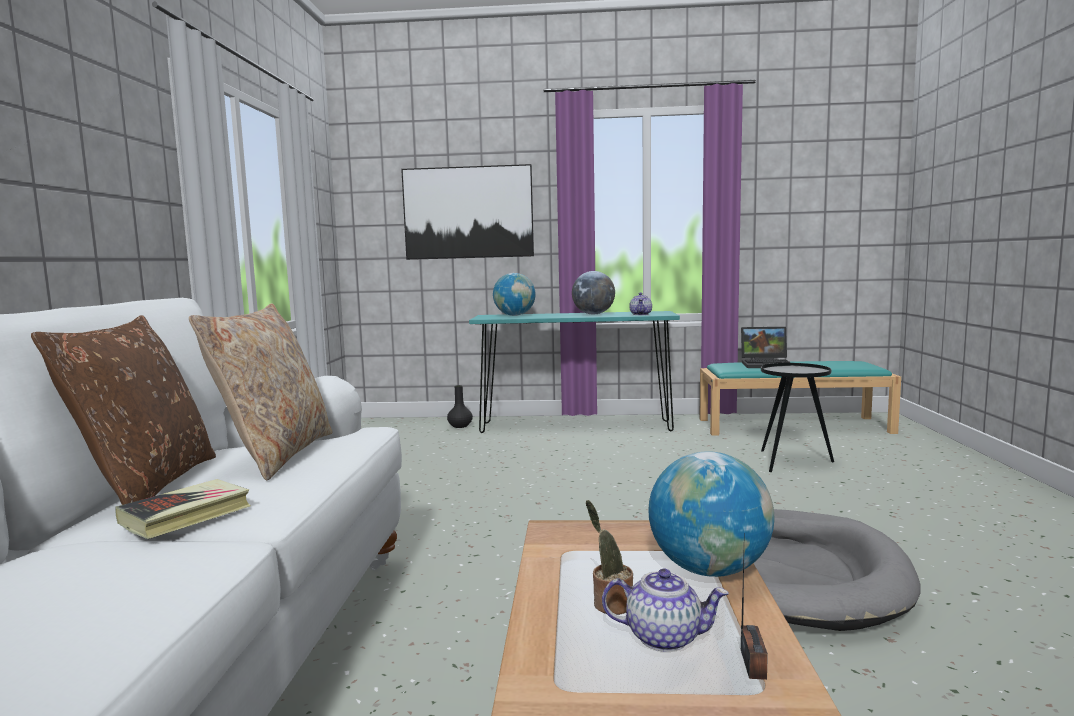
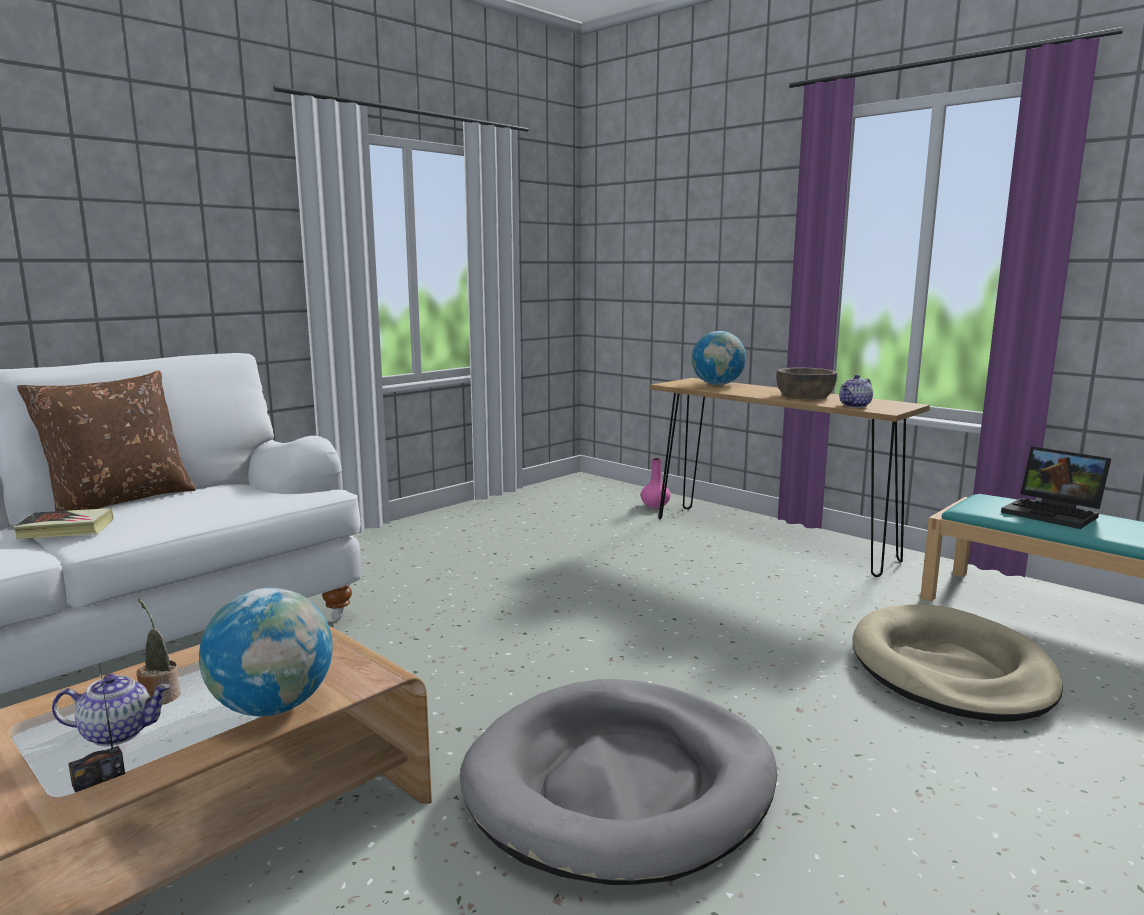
camera: 40 degrees right, 5 degrees up
beige pillow [189,303,333,481] -> none
picture [401,164,534,260] -> none
black vase [447,385,473,428] -> pink vase [641,458,671,508]
turquoise console table [469,311,680,433] -> brown console table [650,378,930,577]
globe [572,271,615,315] -> brown bowl [776,368,837,400]
teapot [602,569,729,652] -> teapot turned 60 degrees counterclockwise [52,674,171,746]
black side table [761,363,834,472] -> beige dog bed [852,604,1063,722]

